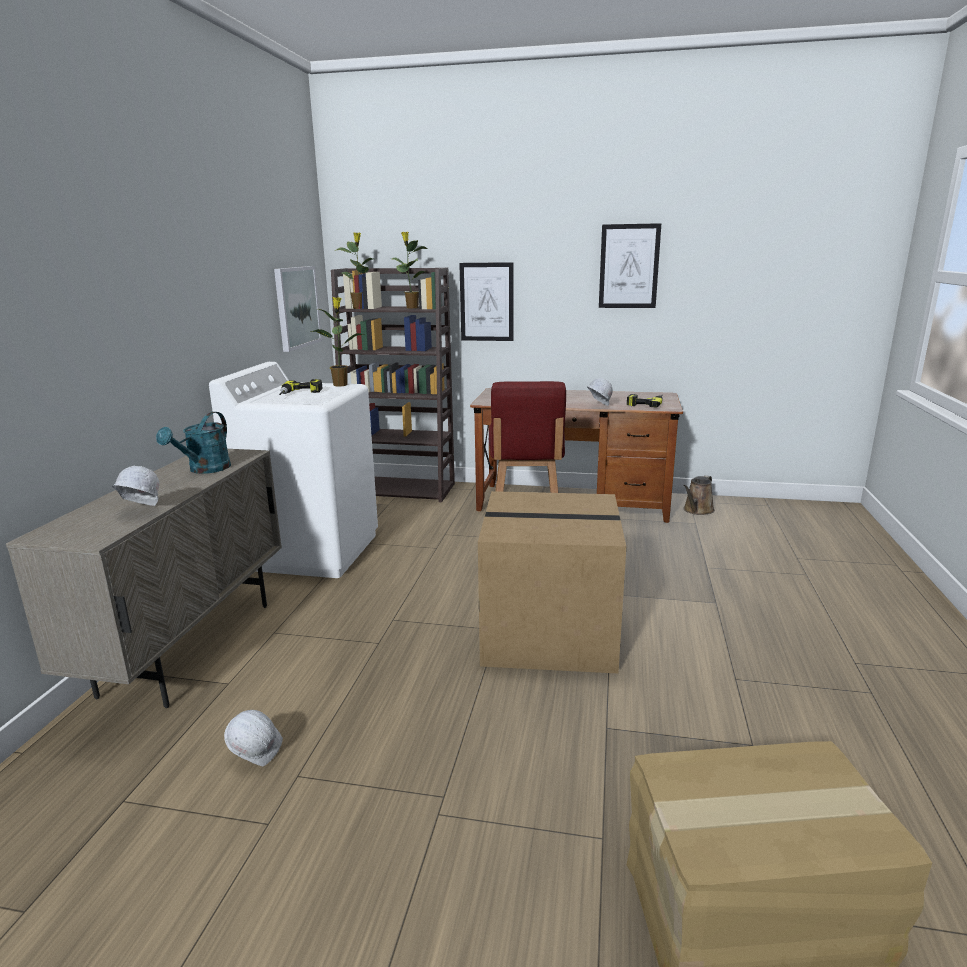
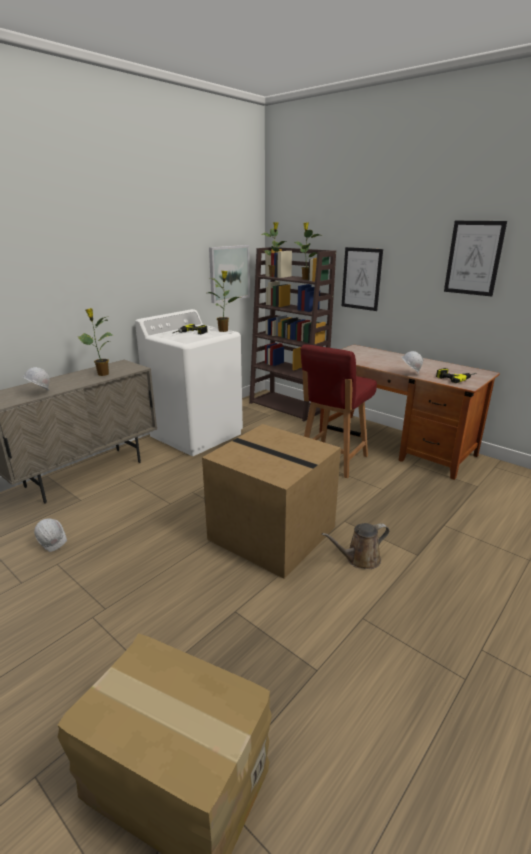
camera: 30 degrees right, 5 degrees up
turquoise watering can [156,412,231,474] -> potted plant [78,308,112,376]
brown watering can [683,475,715,515] -> brown watering can moved to [322,523,389,569]

